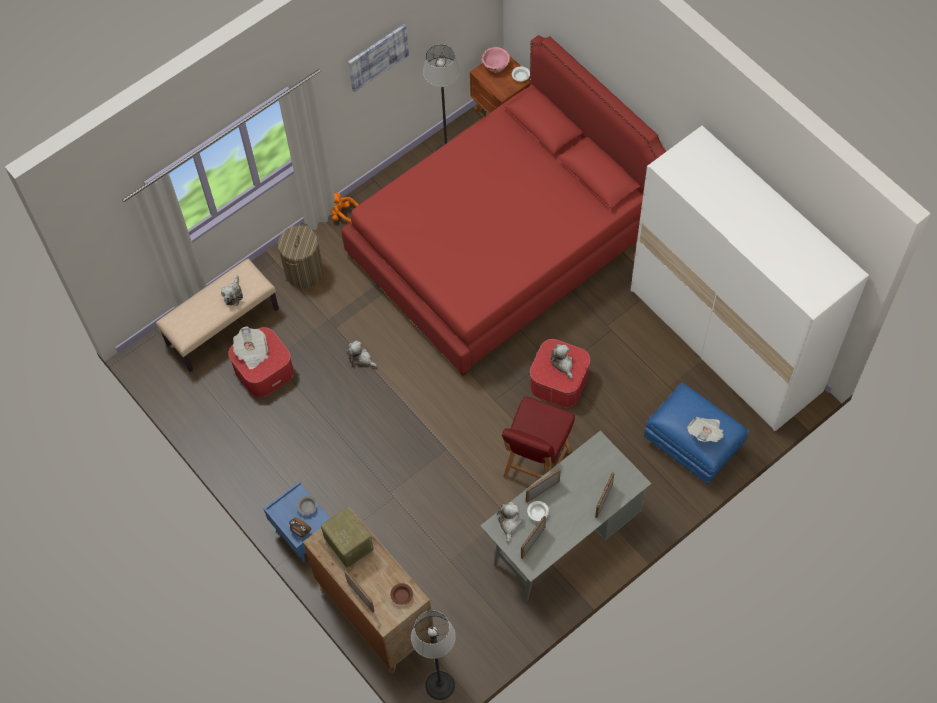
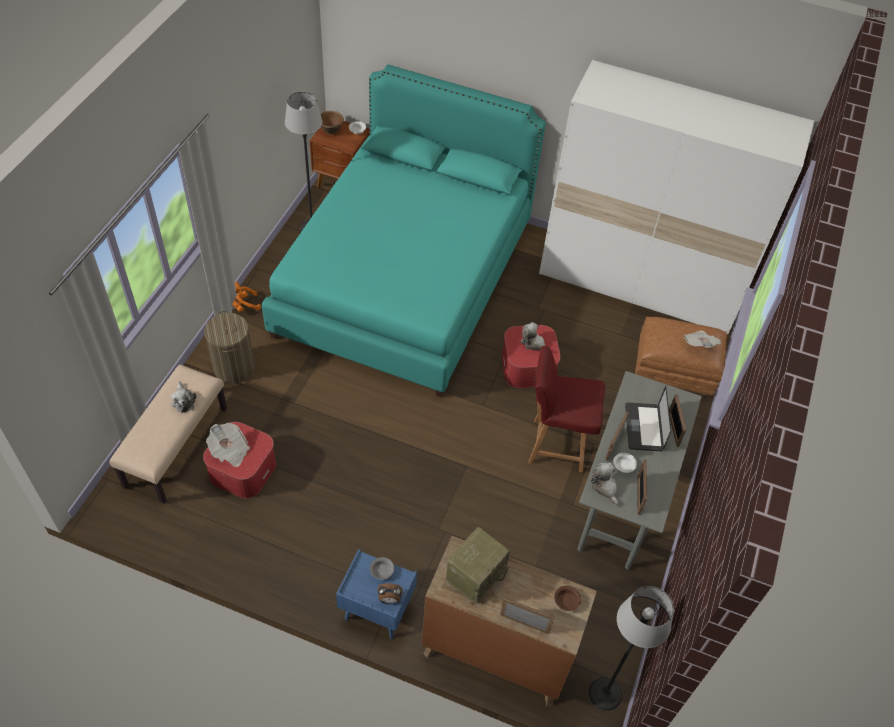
camera: 35 degrees left, 10 degrees down
radio [321,507,374,568] -> radio turned 105 degrees clockwise [446,527,510,604]
red bed [341,35,666,376] -> turquoise bed [262,65,546,397]
plush toy [347,341,377,368] -> none
picture [348,24,409,92] -> none
pink bowl [481,47,510,73] -> brown bowl [320,111,344,134]
red chair [502,396,575,479] -> red chair turned 105 degrees clockwise [529,346,605,473]
blue ottoman [644,383,749,484] -> brown ottoman [635,316,727,397]
none -> laptop [625,386,671,451]

